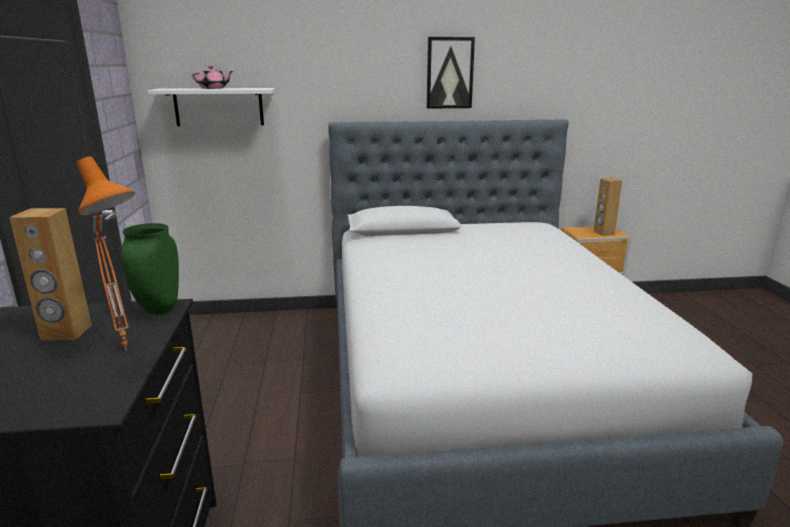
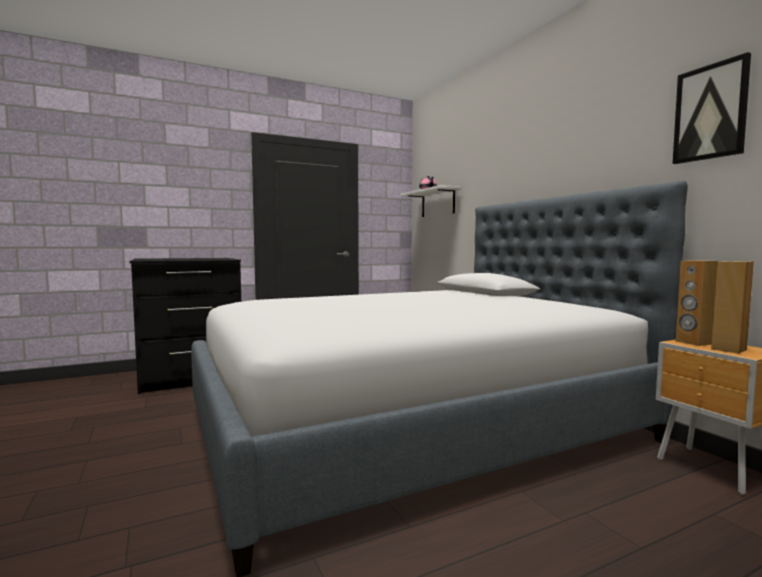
camera: 70 degrees right, 15 degrees down
brown speaker [9,208,92,340] -> brown speaker moved to [676,260,718,346]
orange table lamp [76,156,135,352] -> none
green vase [121,223,179,315] -> none
picture [427,37,475,109] -> picture moved to [673,52,751,164]

